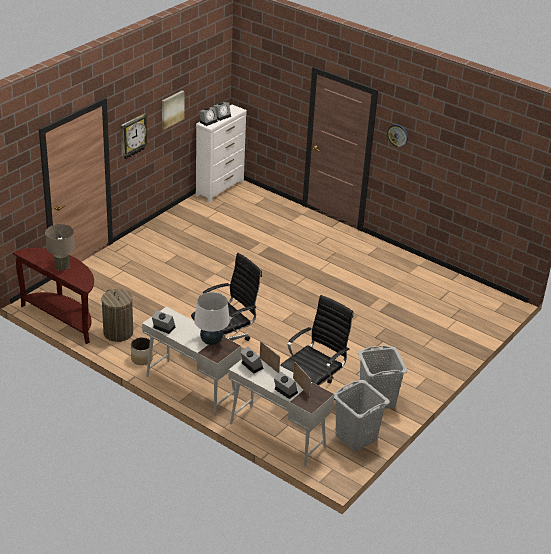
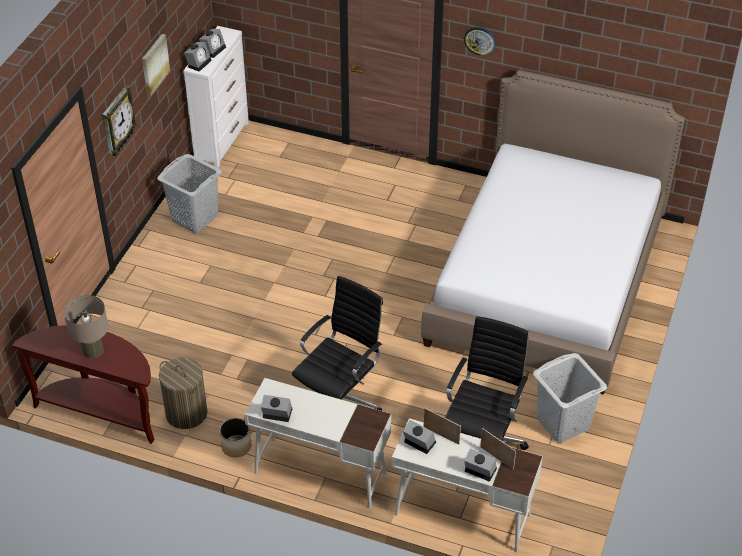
camera: 15 degrees left, 10 degrees up
white table lamp [194,292,230,345] -> none
grey laundry basket [334,380,390,451] -> grey laundry basket moved to [157,154,222,233]
none -> bed [421,70,685,395]

